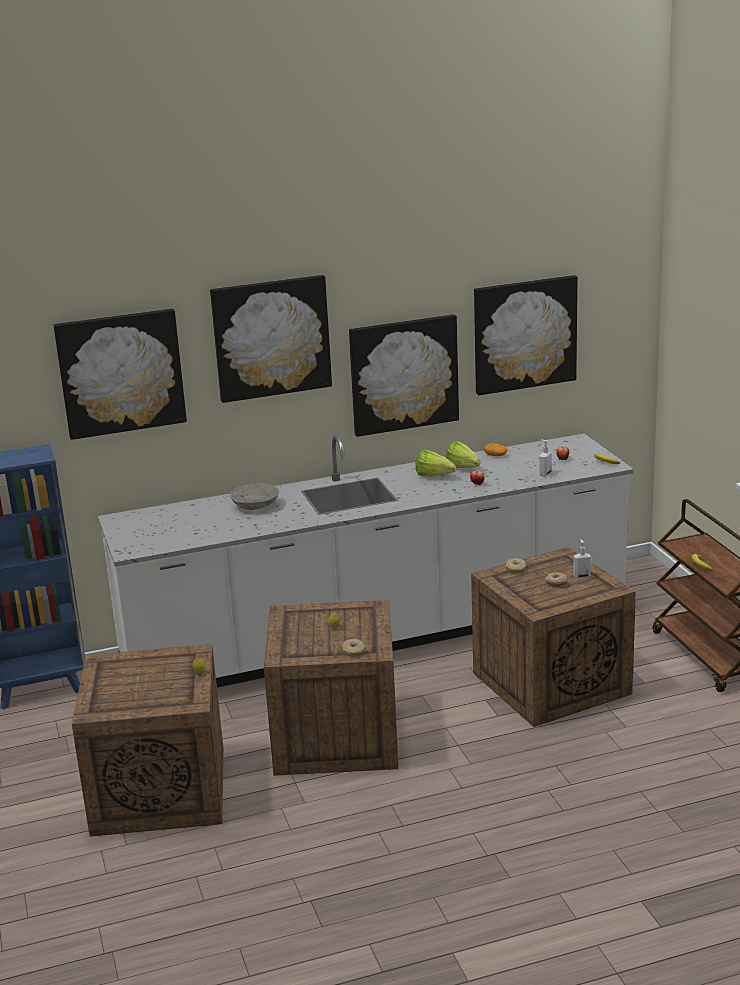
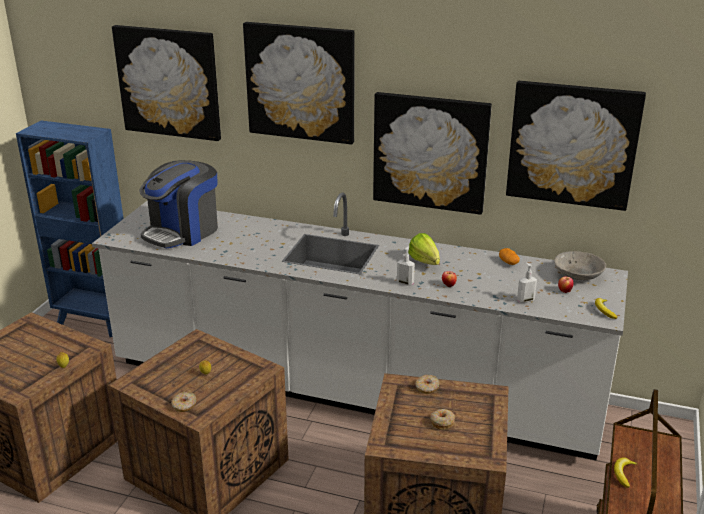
camera: 35 degrees right, 5 degrees up
grey bowl [230,483,279,510] -> grey bowl moved to [554,251,606,280]
lettuce [446,441,480,468] -> none
soap dispenser [573,539,591,579] -> soap dispenser moved to [397,246,415,286]
none -> coffee machine [139,160,218,249]

